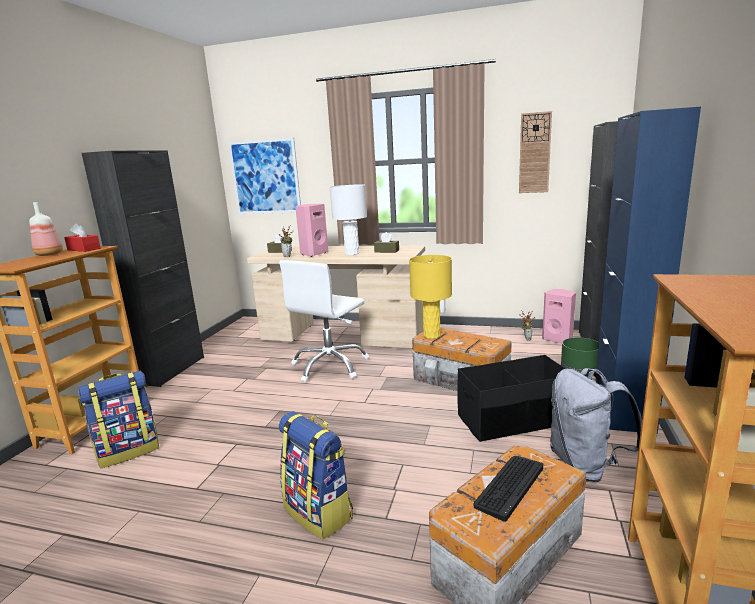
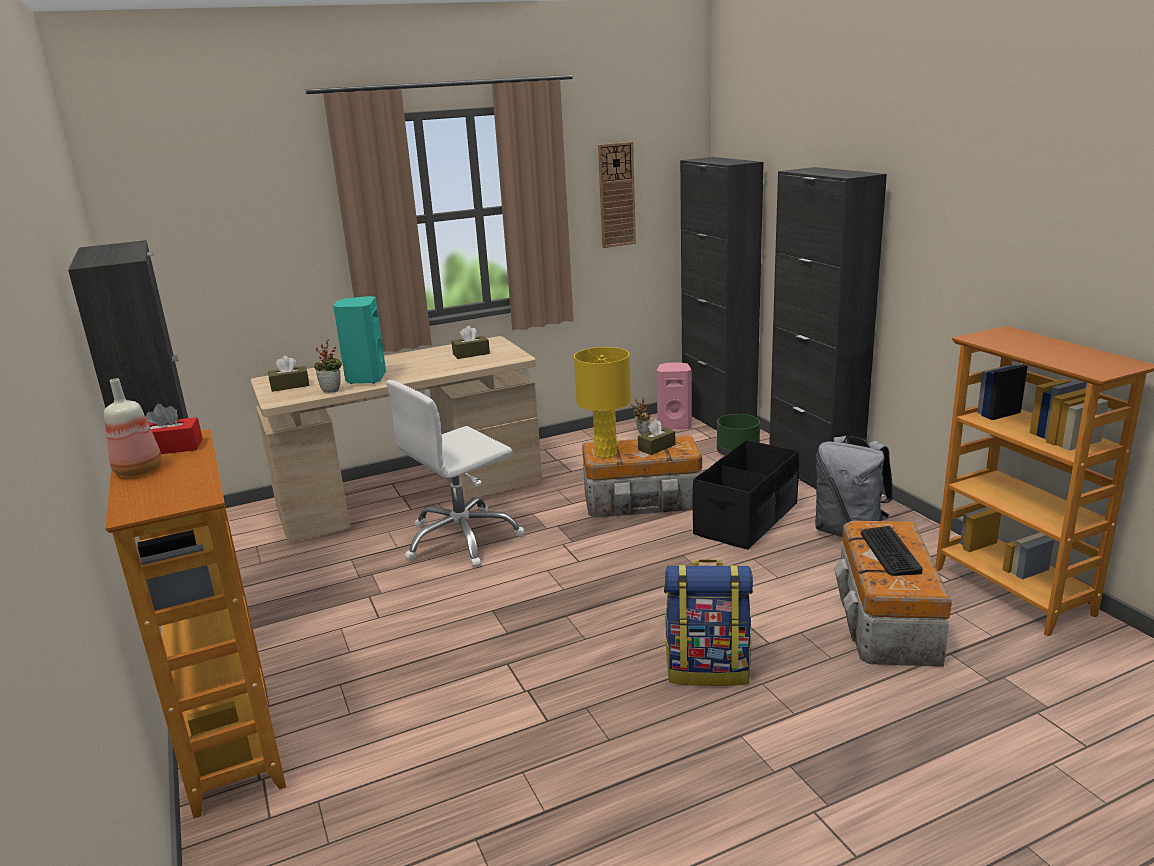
camera: 40 degrees left, 5 degrees up
backpack [78,371,159,468] -> none
picture [228,137,301,214] -> none
white office chair [279,260,369,382] -> white office chair turned 60 degrees clockwise [386,380,524,568]
pink speaker [295,204,328,257] -> turquoise speaker [333,296,386,384]
white table lamp [330,184,367,255] -> none
blue cabinet [595,107,701,434] -> black cabinet [769,167,887,489]
none -> brown tissue box [638,419,675,455]

